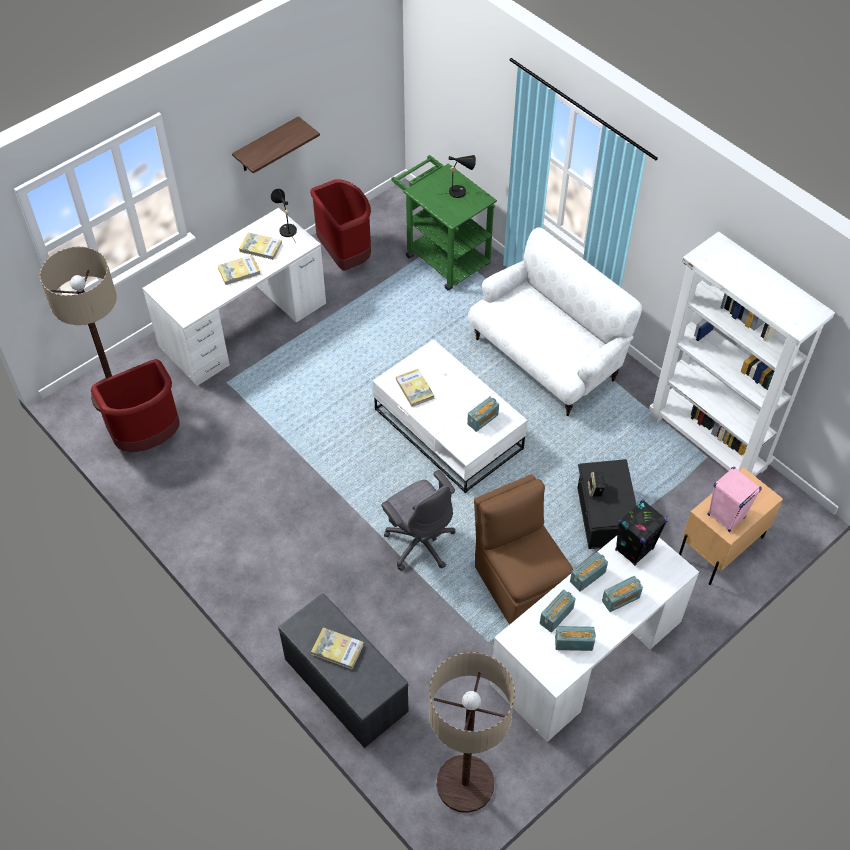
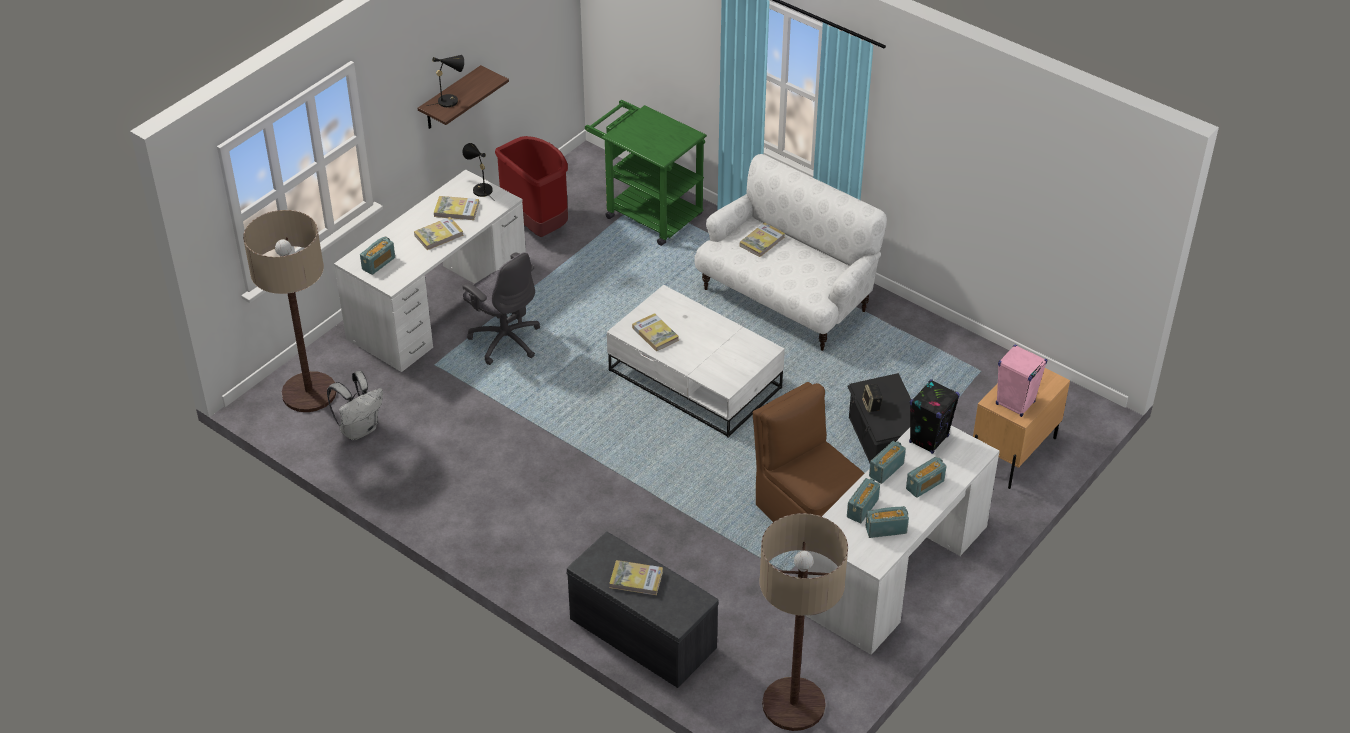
camera: 10 degrees left, 10 degrees down
red trash can [91,359,180,452] -> white backpack [327,371,383,440]
grey office chair [381,470,456,571] -> grey office chair moved to [462,252,540,365]
black table lamp [444,155,476,198] -> black table lamp moved to [427,55,464,107]
radio [467,397,499,432] -> radio moved to [360,237,395,275]
white bookcase [649,231,835,476] -> none
none -> book [740,222,785,257]

